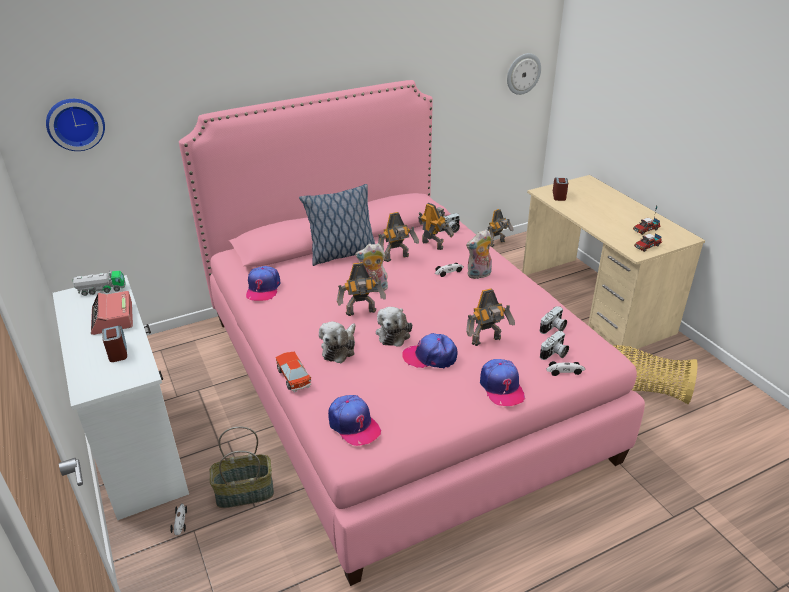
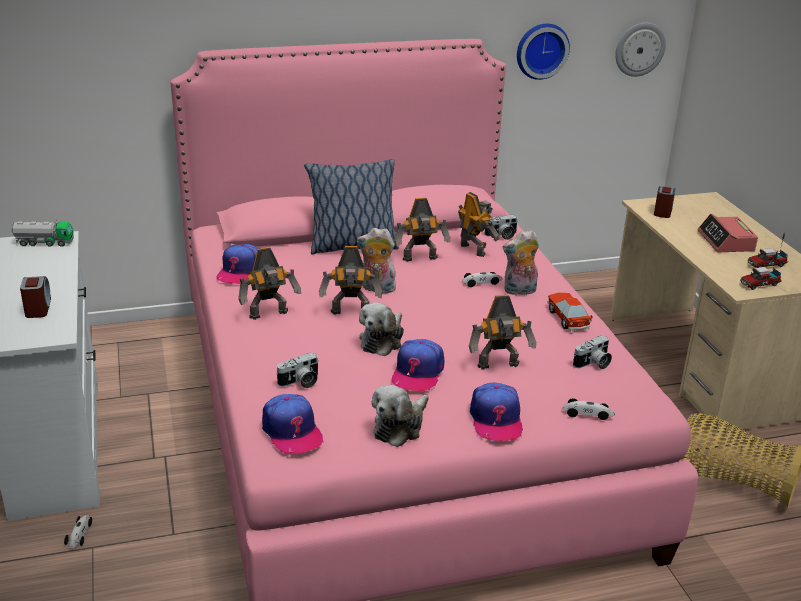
camera: 10 degrees right, 5 degrees down
wall clock [46,99,105,151] -> wall clock moved to [517,24,570,80]
alarm clock [91,291,133,335] -> alarm clock moved to [698,214,758,252]
basket [210,426,274,508] -> none
toy car [275,351,311,392] -> toy car moved to [548,293,593,332]
plush toy [319,321,356,363] -> plush toy moved to [371,385,429,447]
cap [402,333,458,369] -> cap turned 90 degrees counterclockwise [392,339,444,391]
toy robot [487,209,514,247] -> toy robot moved to [238,247,301,320]
camera [540,330,569,360] -> camera moved to [277,352,319,388]

